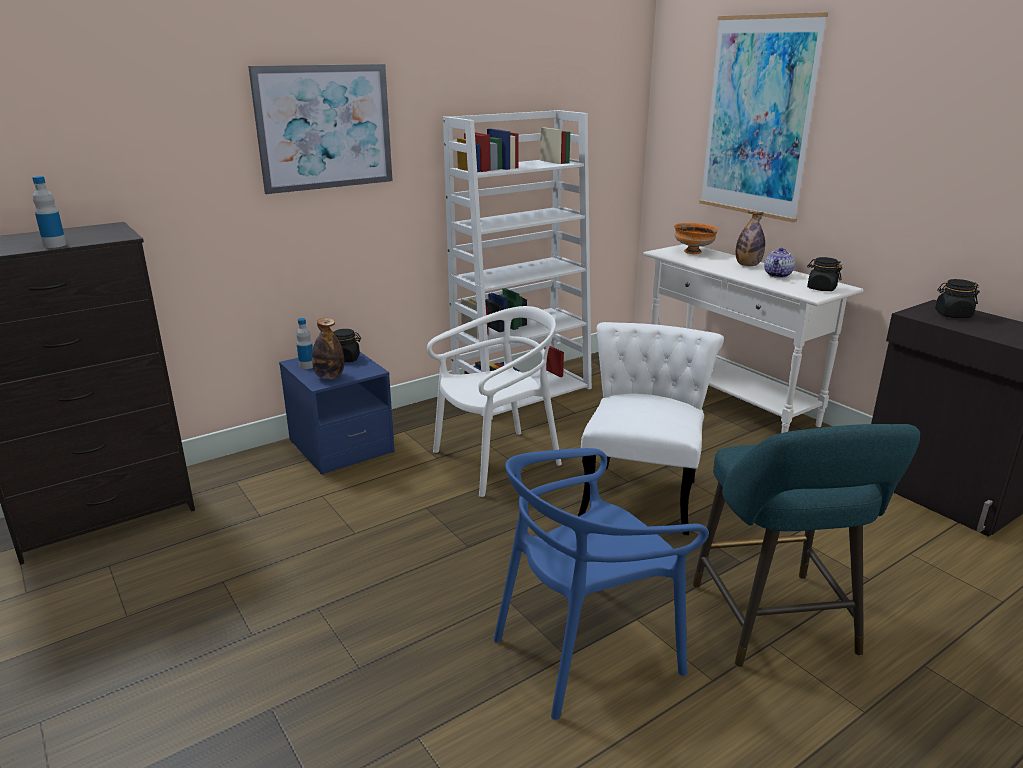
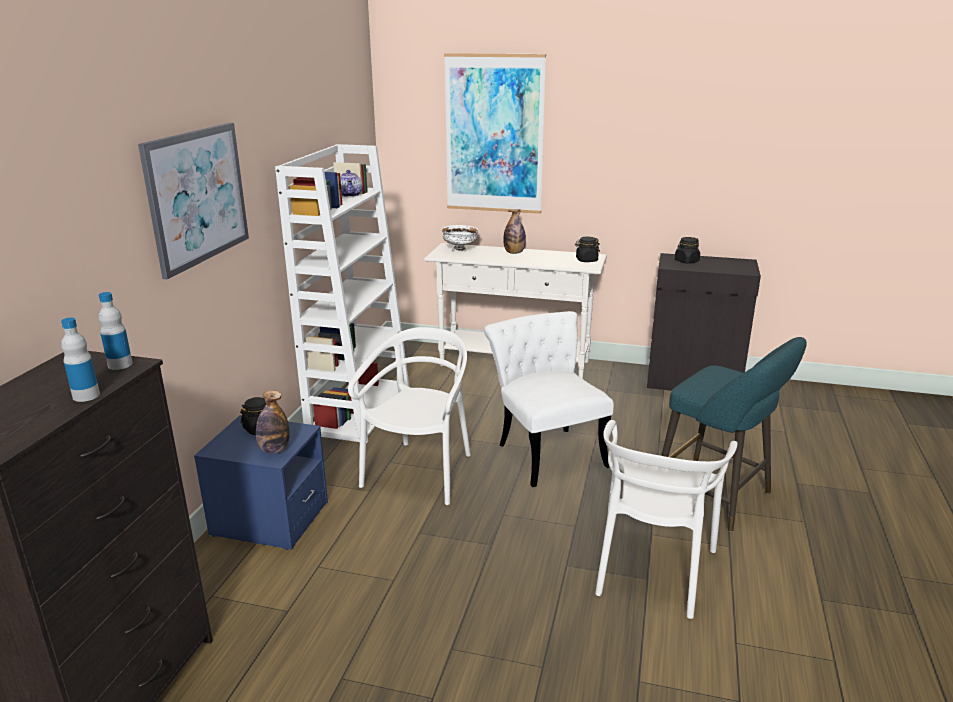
camera: 40 degrees left, 0 degrees up
bottle [296,318,313,369] -> bottle moved to [98,292,133,370]
blue chair [494,448,709,720] -> white chair [595,420,738,619]
orange bowl [674,223,719,254] -> white bowl [441,225,479,252]
teapot [764,248,795,278] -> teapot moved to [340,170,363,197]

